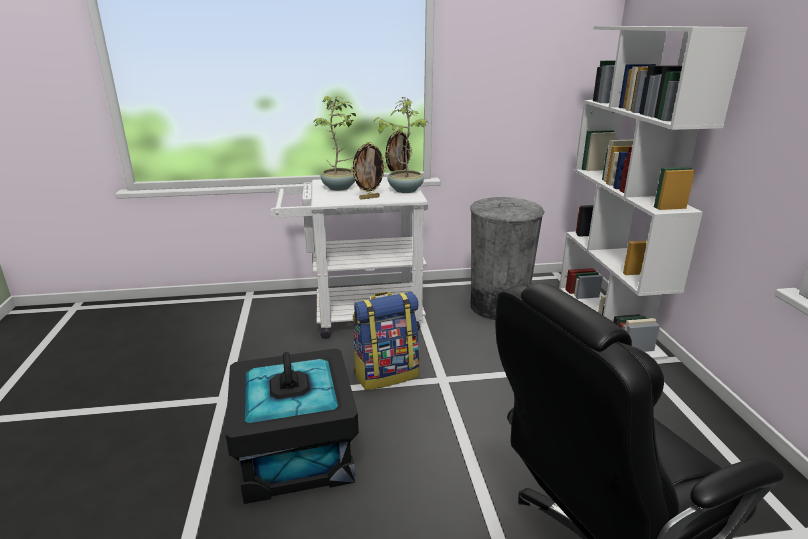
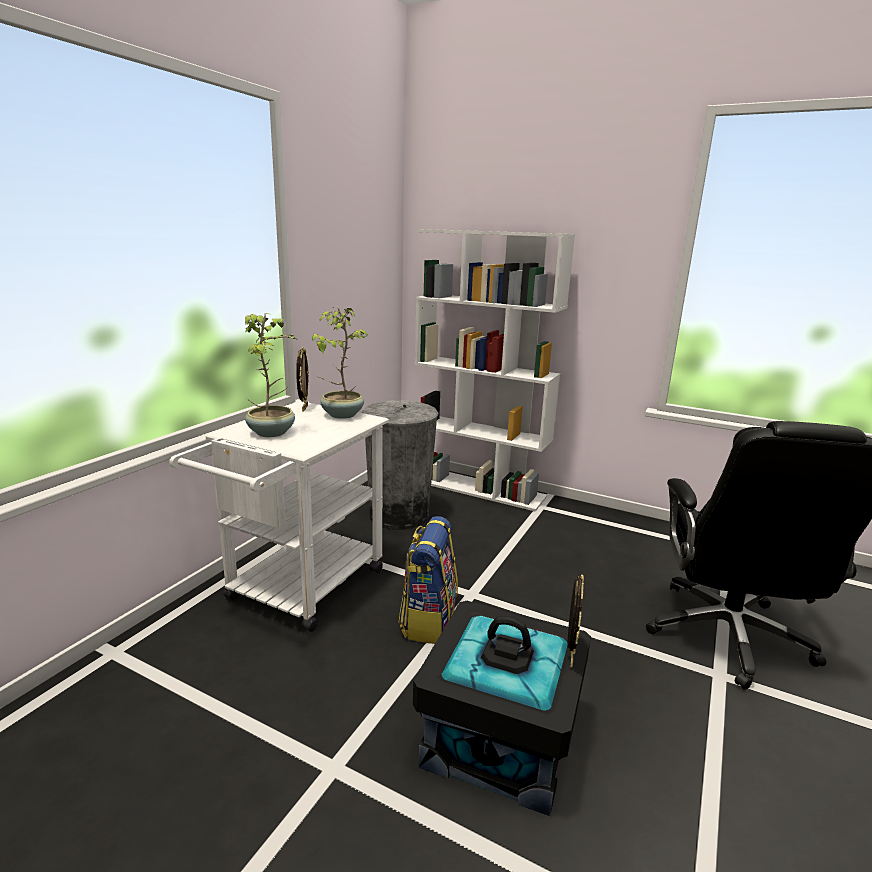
camera: 55 degrees left, 5 degrees down
picture frame [351,142,387,199] -> picture frame moved to [567,574,584,667]

